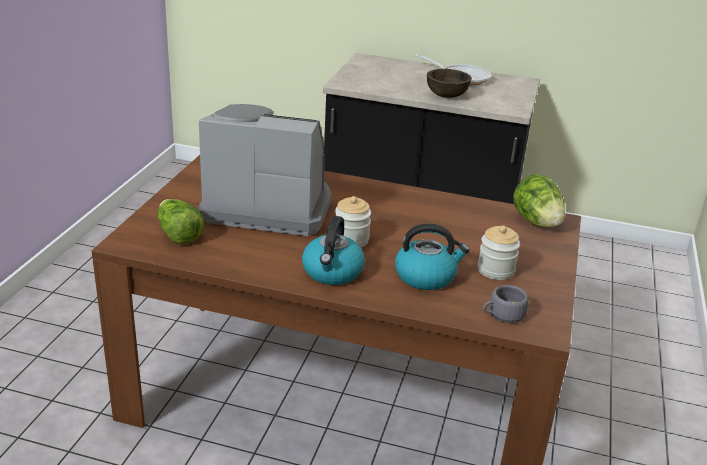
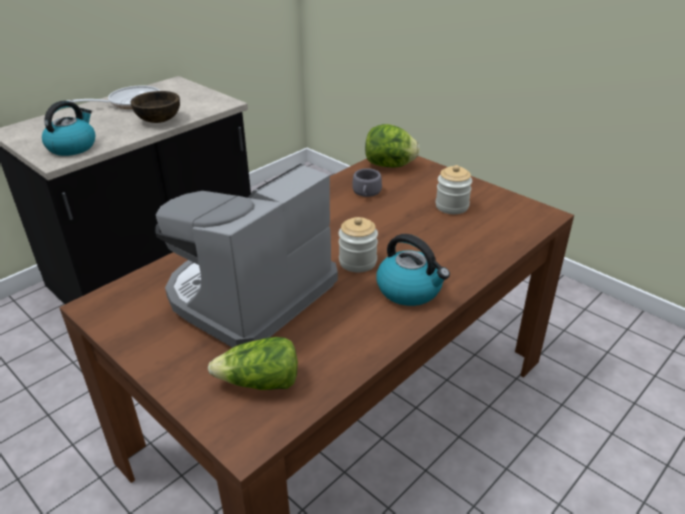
camera: 60 degrees left, 5 degrees up
kettle [395,223,470,290] -> kettle moved to [42,101,95,156]
grey cup [483,285,528,323] -> grey cup moved to [352,168,382,197]

